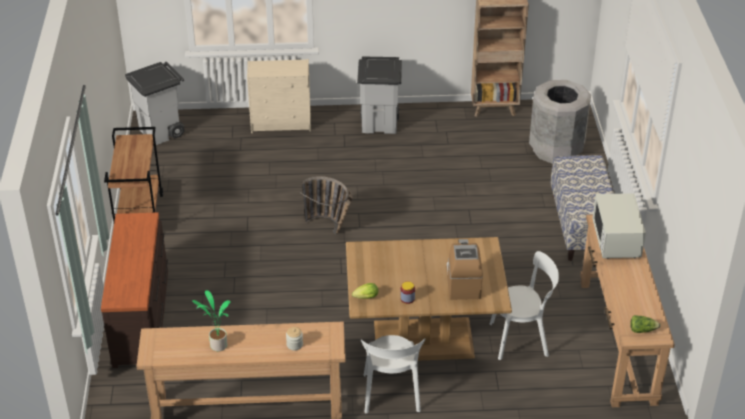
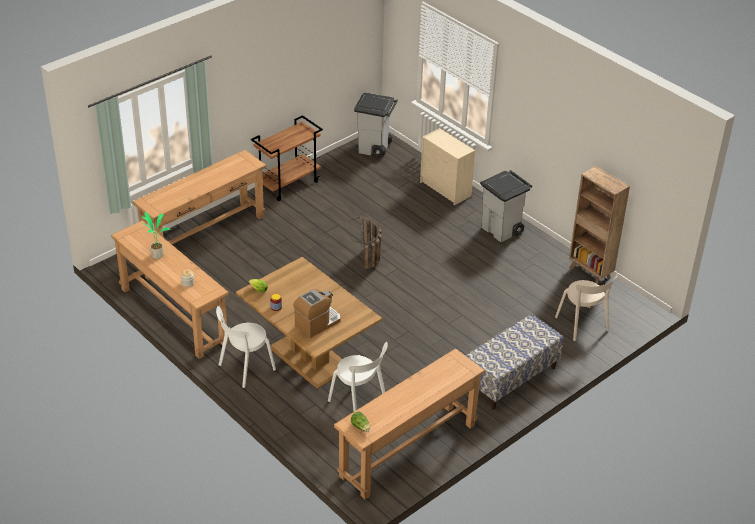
camera: 50 degrees right, 0 degrees up
brown dresser [101,213,168,368] -> brown console table [133,150,266,244]
grey trash can [529,80,591,164] -> beige chair [555,273,618,341]
white microwave [592,193,646,259] -> none

